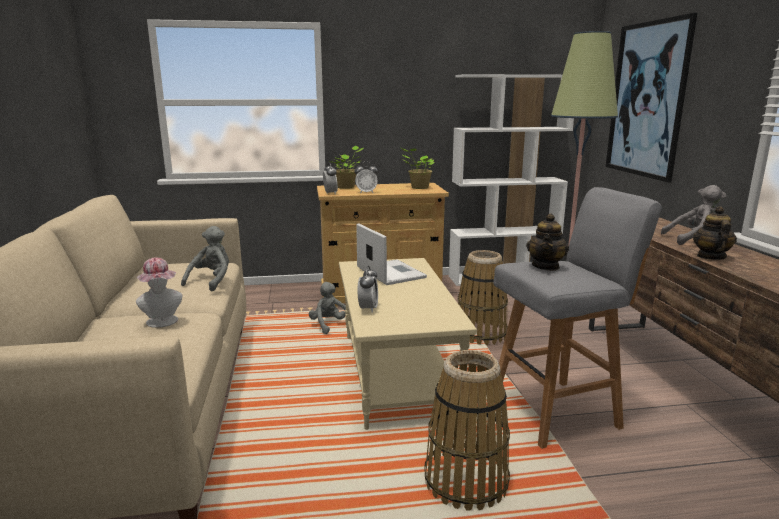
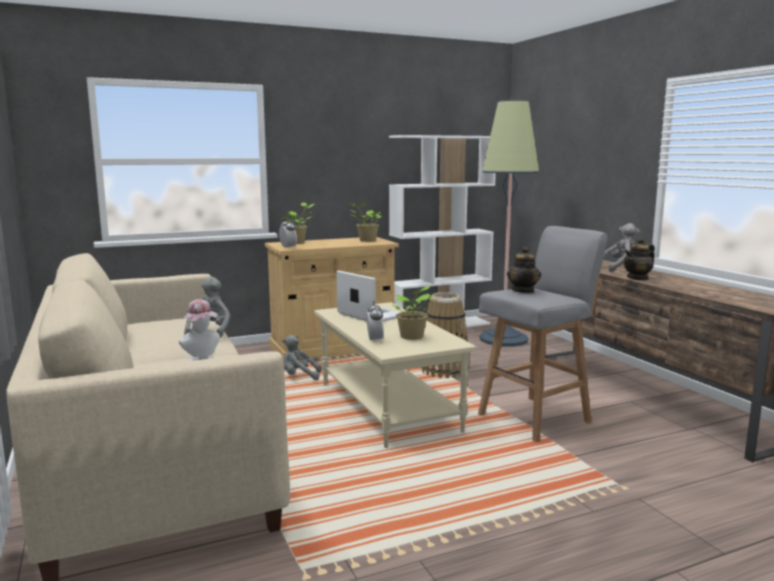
camera: 15 degrees left, 5 degrees down
grey plush toy [309,282,346,334] -> grey plush toy turned 45 degrees counterclockwise [282,335,322,380]
alarm clock [354,162,378,194] -> none
basket [425,350,510,511] -> none
picture [606,13,698,182] -> none
teapot [693,206,737,260] -> teapot turned 120 degrees counterclockwise [624,238,655,280]
none -> potted plant [392,286,435,340]

